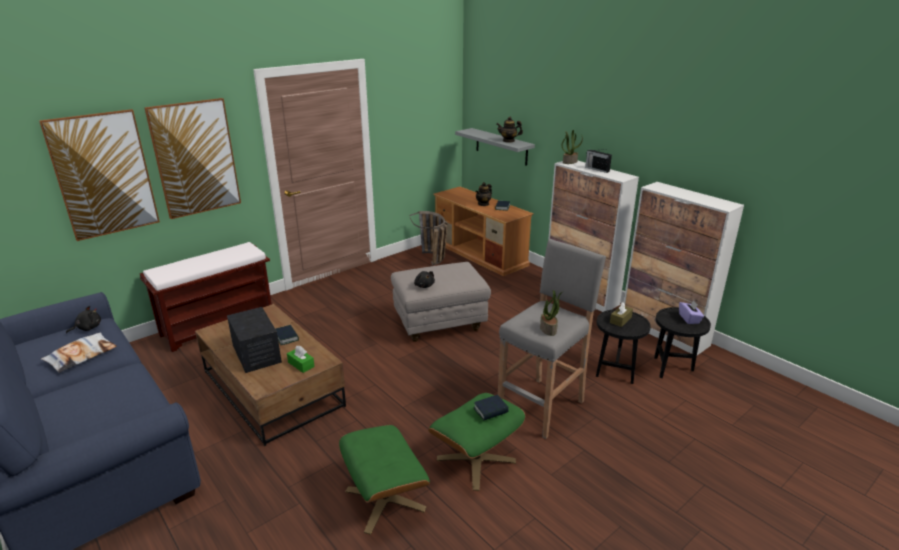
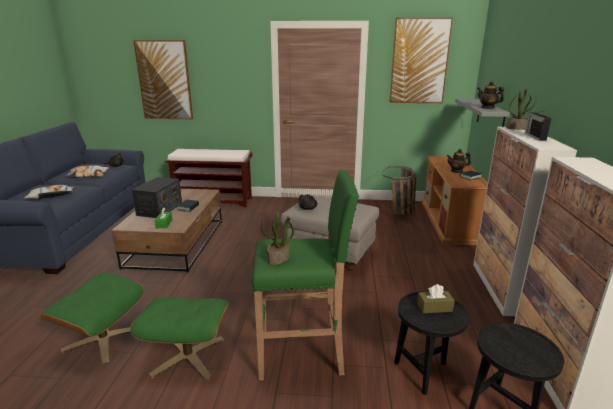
camera: 45 degrees right, 5 degrees down
picture [144,98,241,219] -> picture moved to [389,17,453,103]
book [473,395,509,421] -> none
grey stool [498,239,606,439] -> green stool [251,170,359,381]
purple tissue box [679,300,704,324] -> none
none -> pillow [24,185,74,199]

